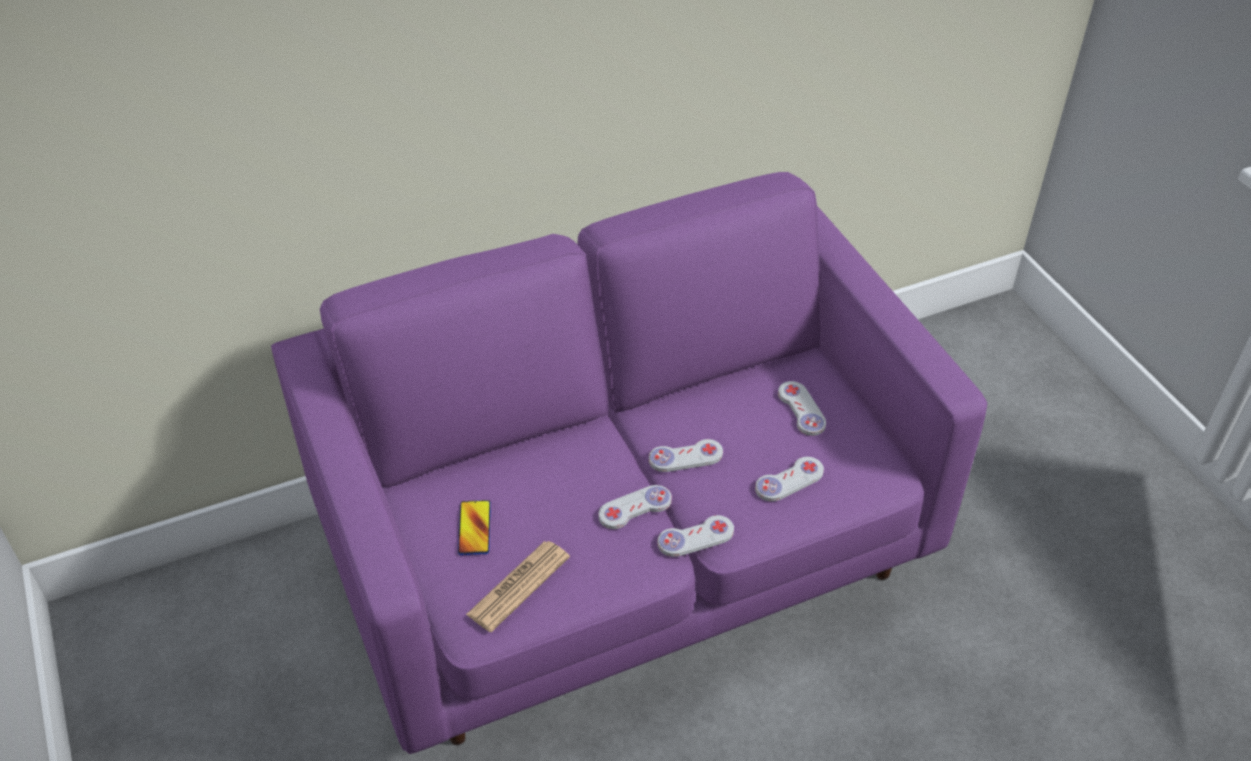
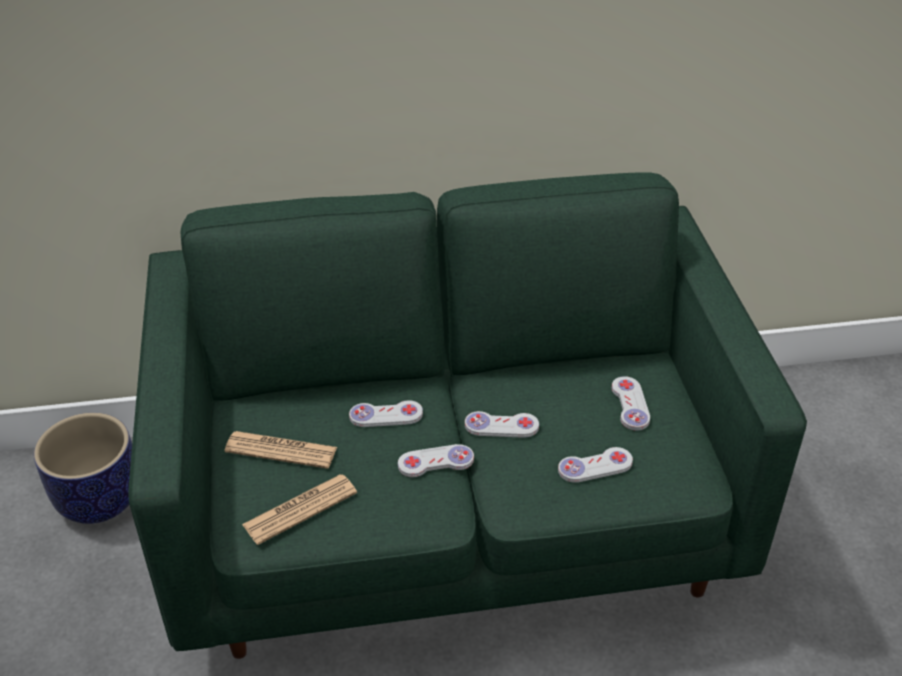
camera: 15 degrees right, 5 degrees down
purple sofa [271,172,987,754] -> green sofa [129,172,807,659]
phone [458,500,491,555] -> newspaper [224,431,337,469]
white game controller [657,515,734,557] -> white game controller moved to [349,400,423,427]
none -> planter [34,413,132,524]

